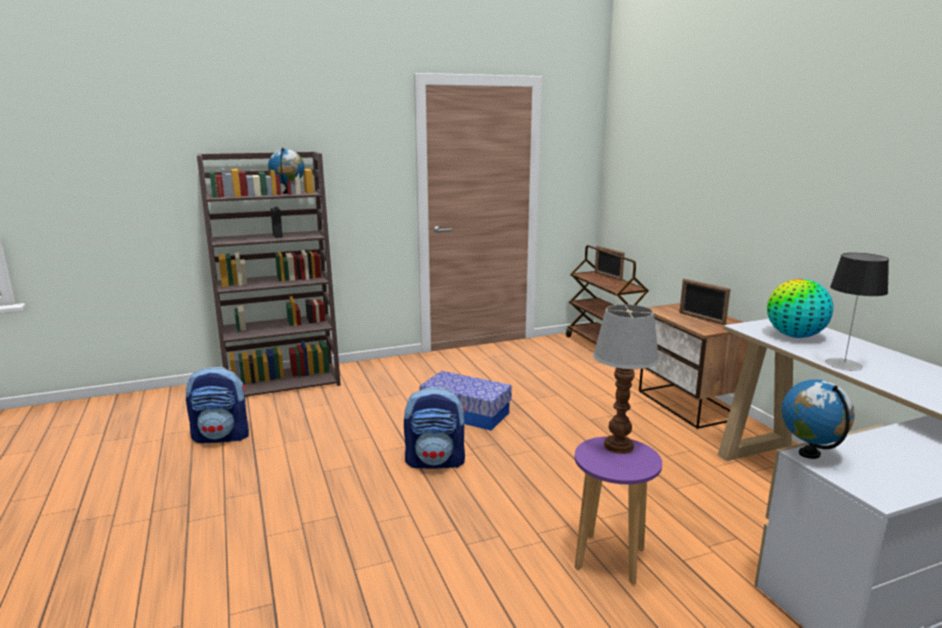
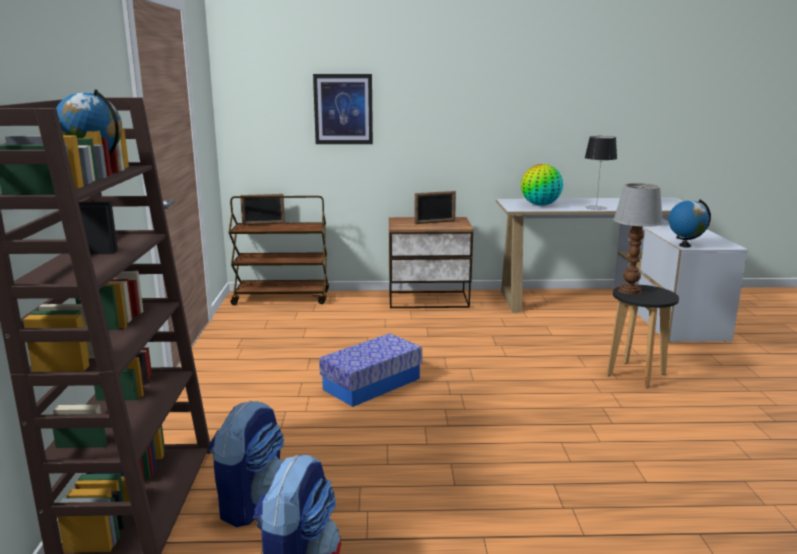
camera: 70 degrees left, 0 degrees up
backpack [404,386,466,469] -> backpack moved to [209,401,284,527]
purple stool [575,436,662,585] -> black stool [607,285,679,388]
none -> picture [313,74,373,144]

